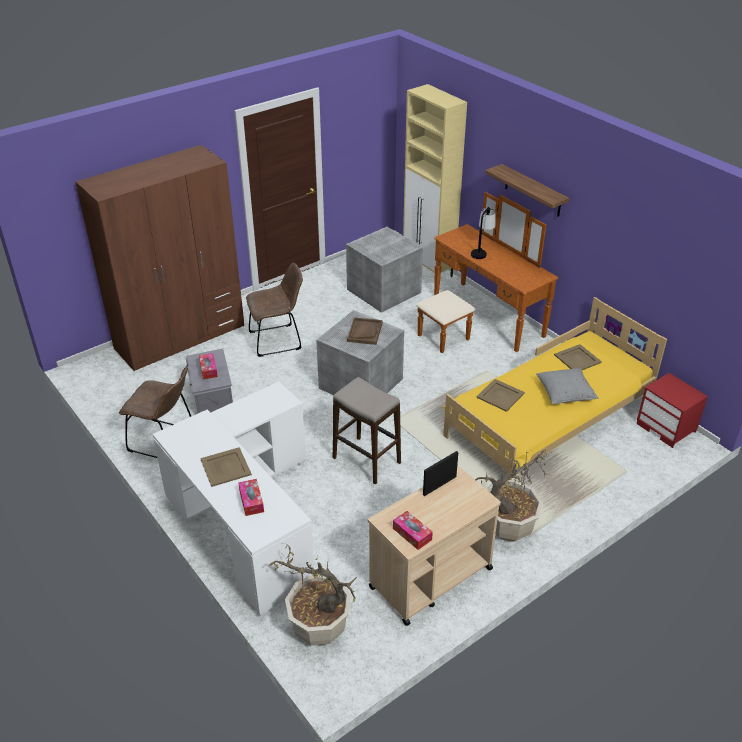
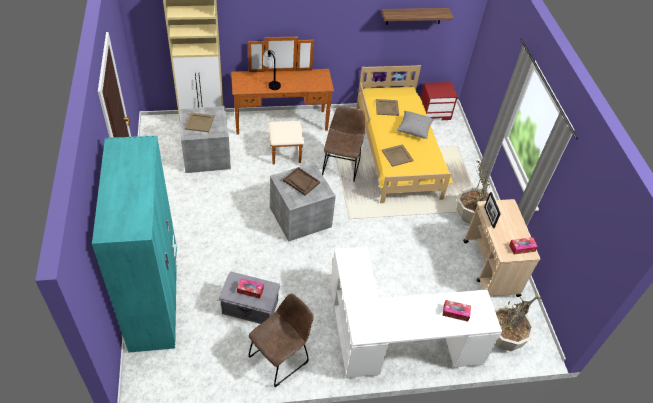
camera: 65 degrees left, 10 degrees up
brown wardrobe [75,145,244,371] -> turquoise wardrobe [92,136,177,353]
beige tray [200,447,252,487] -> beige tray moved to [185,113,214,132]
brown chair [246,263,303,357] -> brown chair moved to [322,106,365,182]
stool [333,377,401,485] -> none
shelf [485,164,569,217] -> shelf moved to [381,8,454,25]

